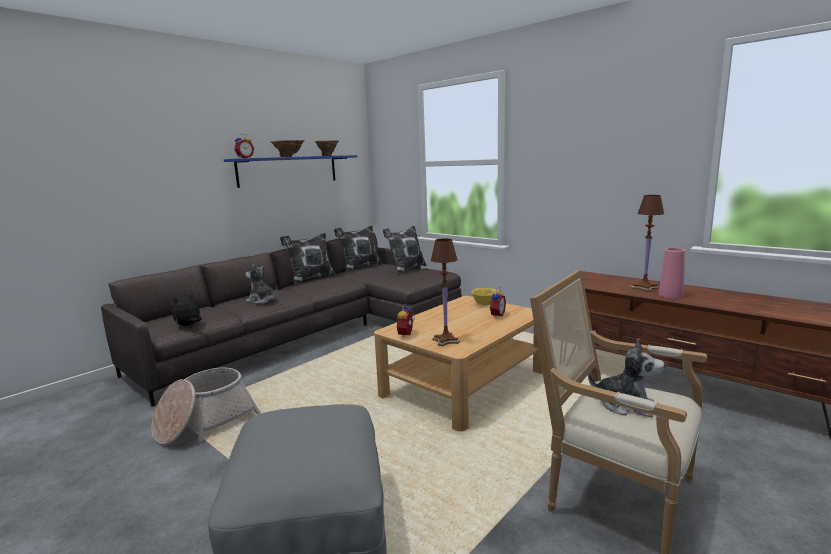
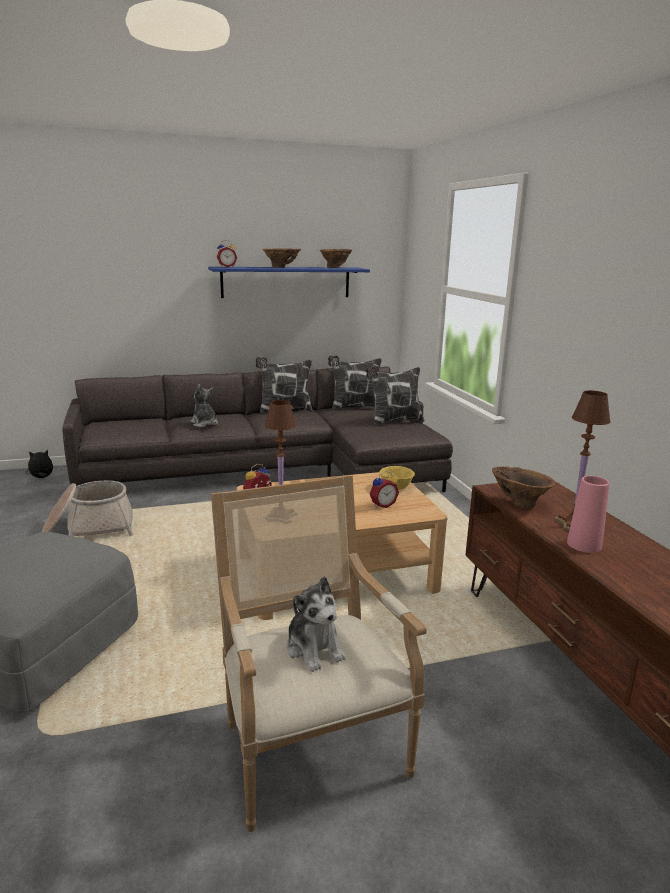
camera: 30 degrees right, 5 degrees up
plush toy [173,293,202,326] -> plush toy moved to [26,450,53,478]
none -> brown vase [492,466,555,509]

